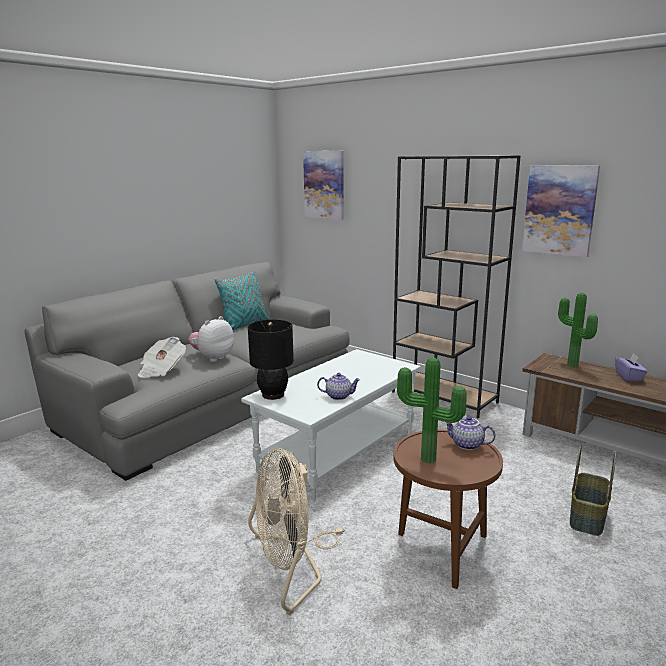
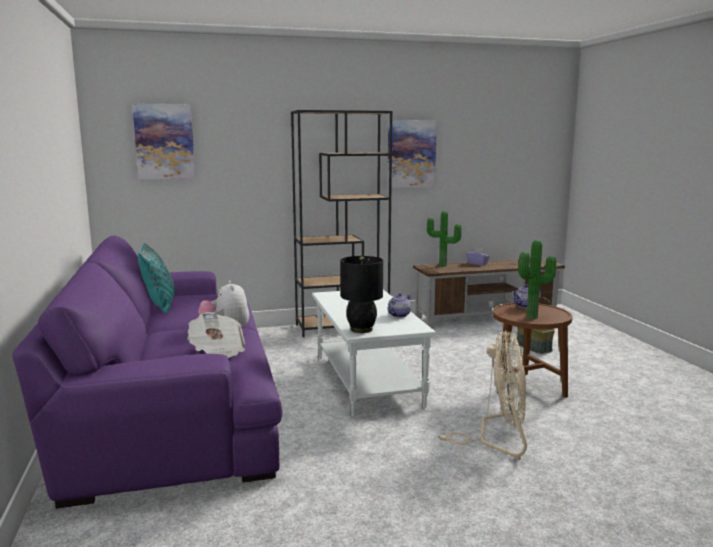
camera: 55 degrees left, 5 degrees down
grey sofa [25,262,350,481] -> purple sofa [12,236,282,509]
beige fan [248,448,345,616] -> beige fan turned 90 degrees counterclockwise [439,330,527,461]

